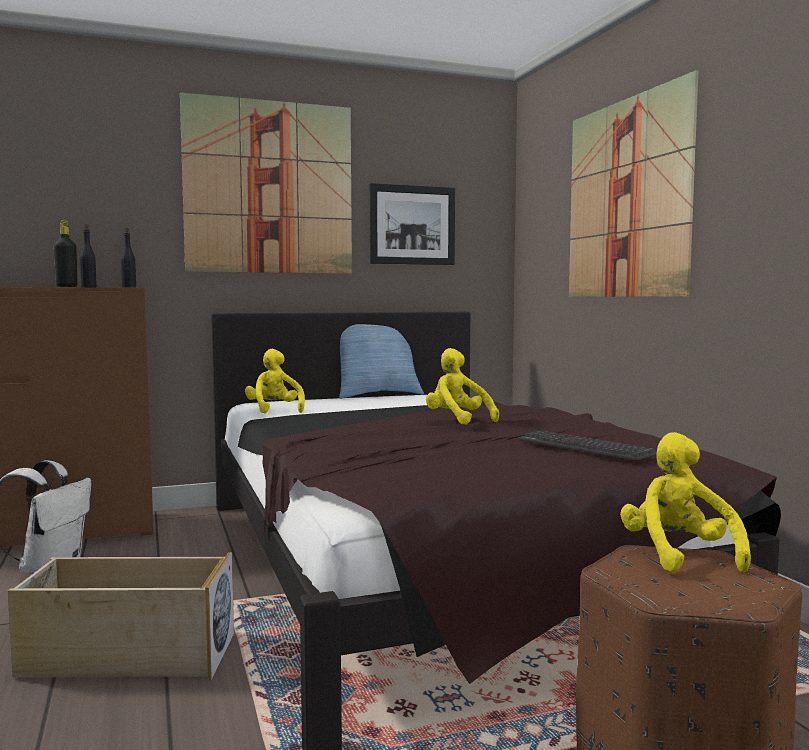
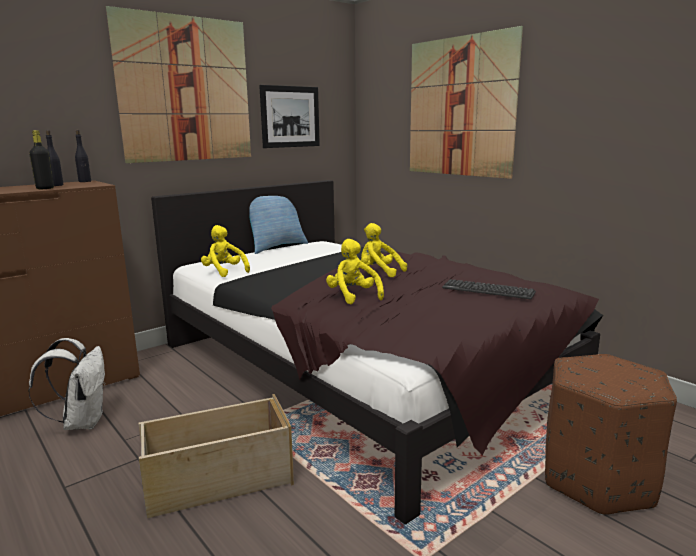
camera: 20 degrees left, 10 degrees up
yellow plush toy [620,432,751,573] -> yellow plush toy moved to [326,239,384,304]

